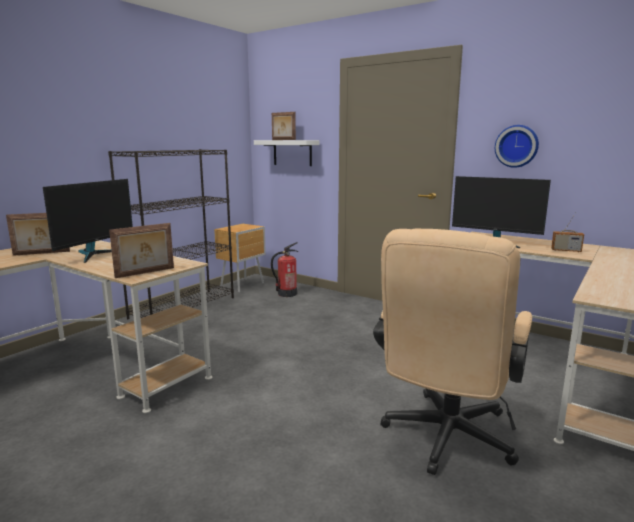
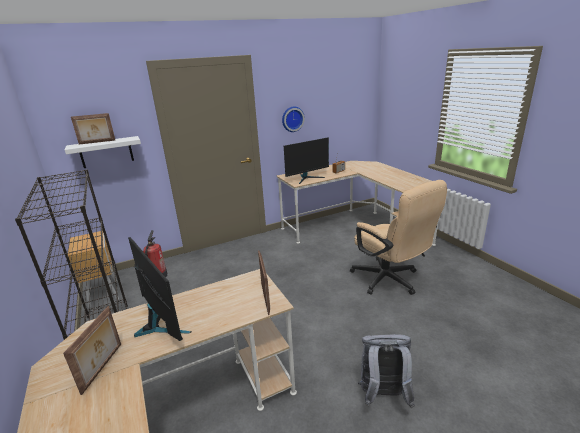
camera: 60 degrees left, 10 degrees up
none -> grey backpack [358,334,415,408]

